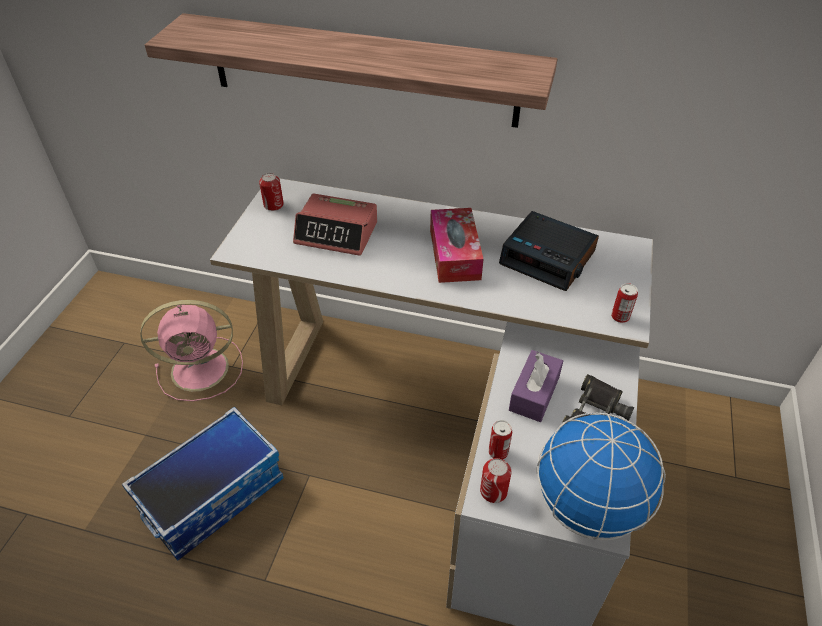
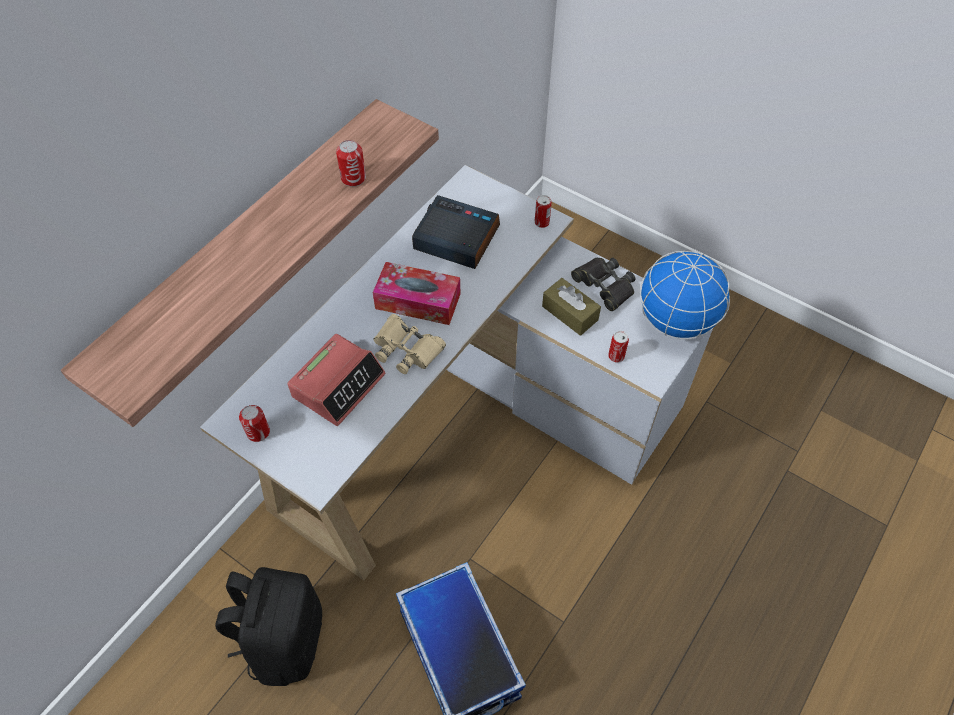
camera: 70 degrees left, 10 degrees up
pink fan [140,300,243,401] -> black backpack [215,567,322,686]
can [480,458,511,503] -> can moved to [336,140,366,187]
alarm clock [499,211,599,291] -> alarm clock turned 120 degrees counterclockwise [412,195,500,269]
purple tissue box [509,350,563,422] -> brown tissue box [542,278,601,336]
none -> beige binoculars [373,314,446,374]

